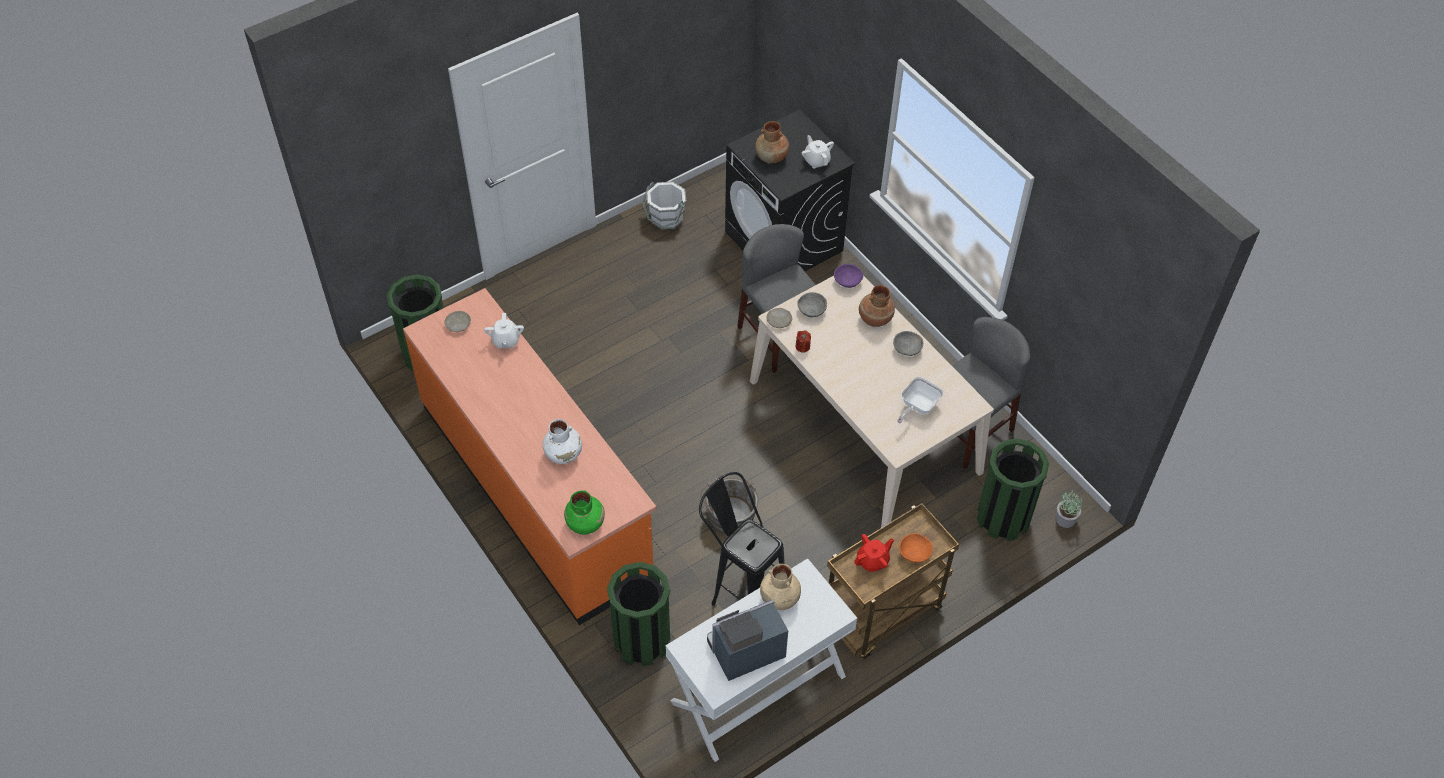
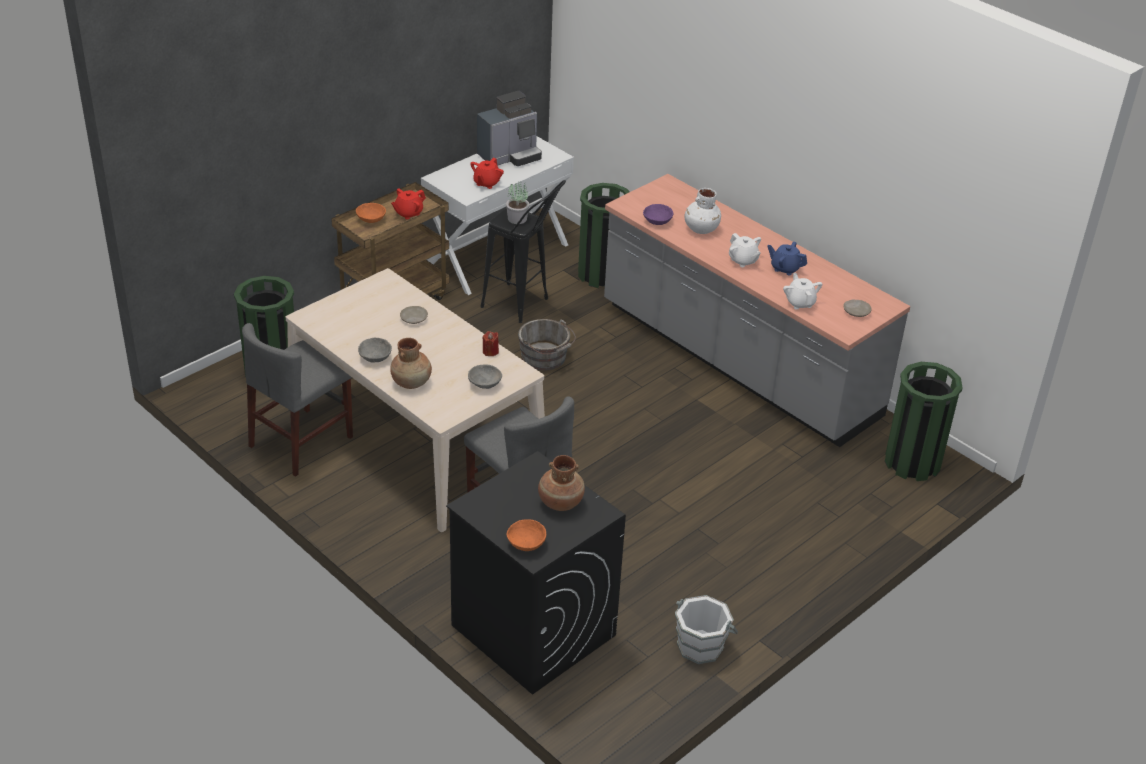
camera: 170 degrees right, 15 degrees down
orange counter [403,288,656,625] -> grey counter [604,174,910,447]
green vase [564,490,605,535] -> none
beige vase [760,564,801,610] -> red teapot [470,158,504,189]
beige plate [766,308,792,328] -> beige plate moved to [400,306,428,324]
white teapot [802,135,834,169] -> white teapot moved to [729,233,761,267]
purple bowl [834,264,863,288] -> purple bowl moved to [643,204,673,225]
frying pan [897,377,944,423] -> none
potted plant [1056,490,1083,528] -> potted plant moved to [506,181,529,224]
none -> orange bowl [507,519,546,551]
none -> blue teapot [767,242,807,276]

